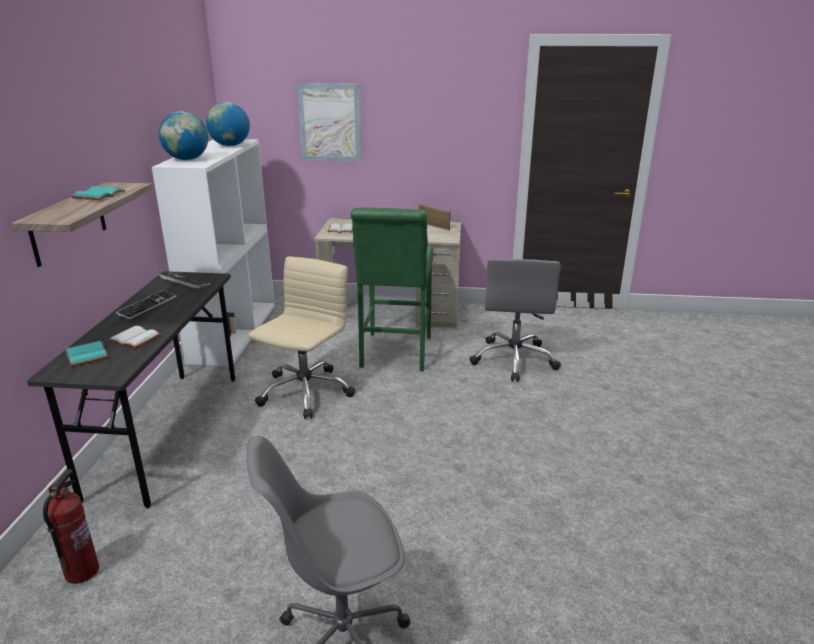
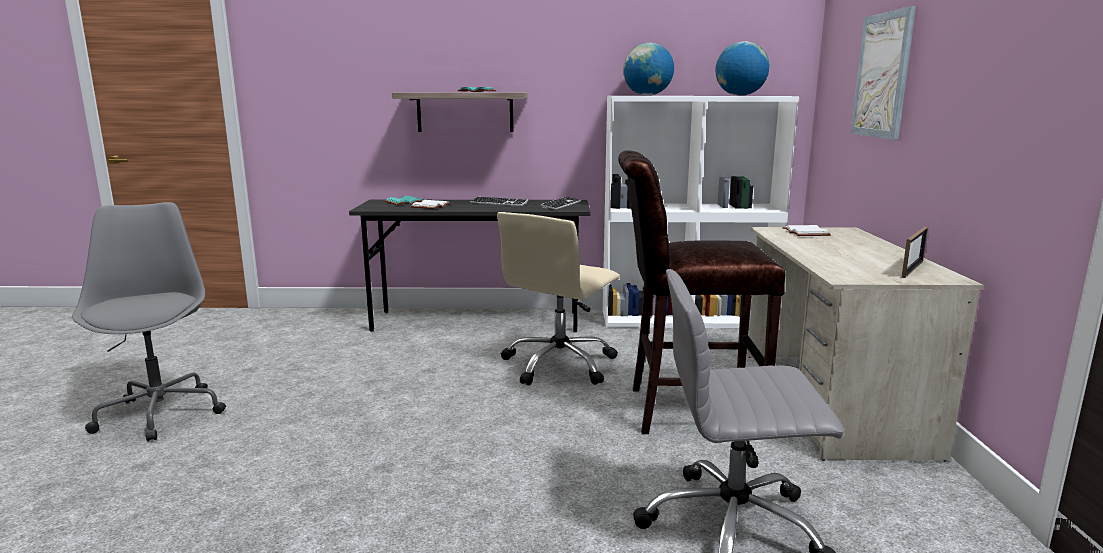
camera: 85 degrees right, 10 degrees down
fire extinguisher [43,469,99,584] -> none
beige office chair [248,256,356,419] -> beige office chair turned 105 degrees clockwise [497,212,620,385]
green stool [351,207,433,371] -> brown stool [618,150,785,434]

